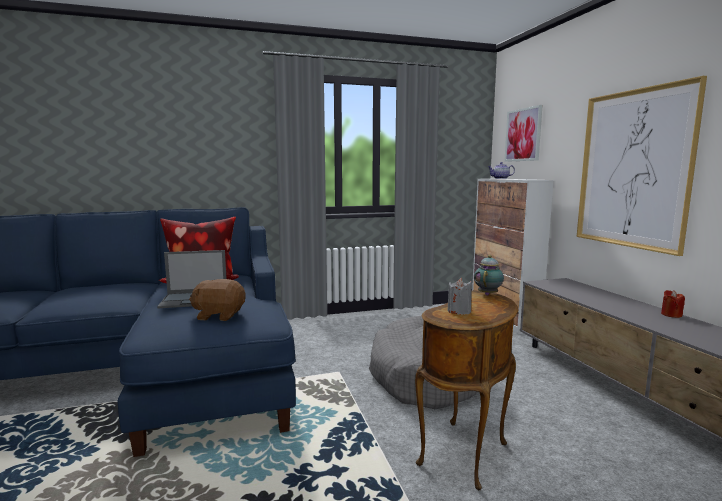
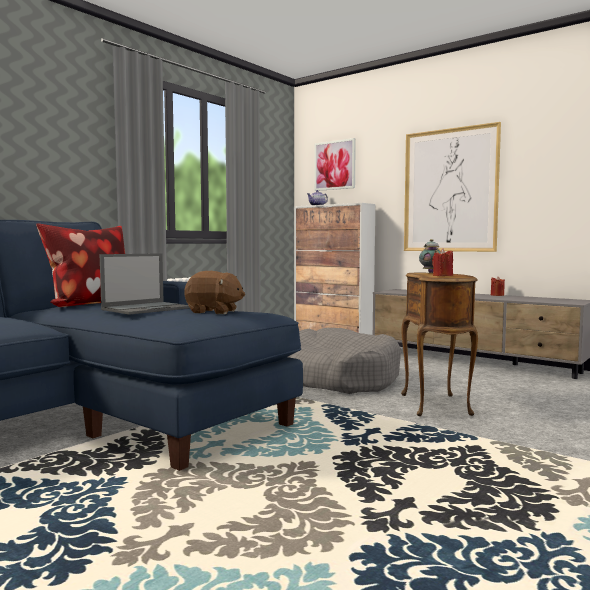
camera: 35 degrees left, 5 degrees down
brown plush toy [189,279,246,321] -> brown plush toy turned 135 degrees counterclockwise [184,271,245,314]
grey candle [448,278,472,315] -> red candle [432,248,453,276]

